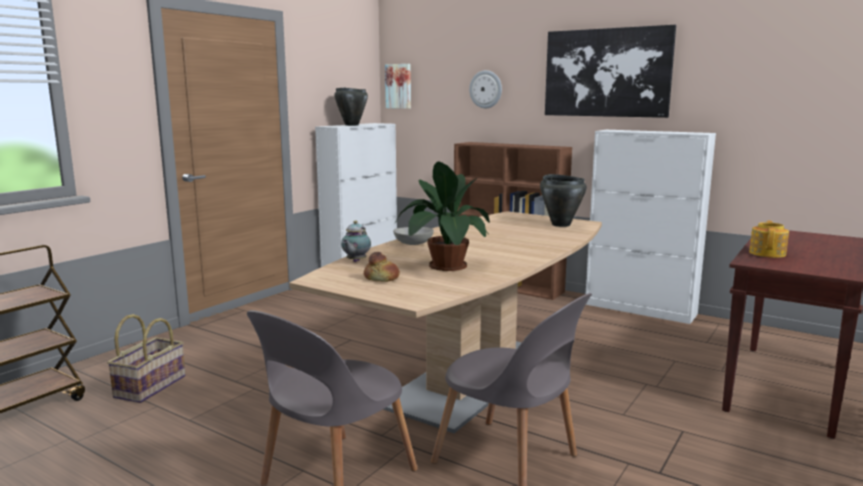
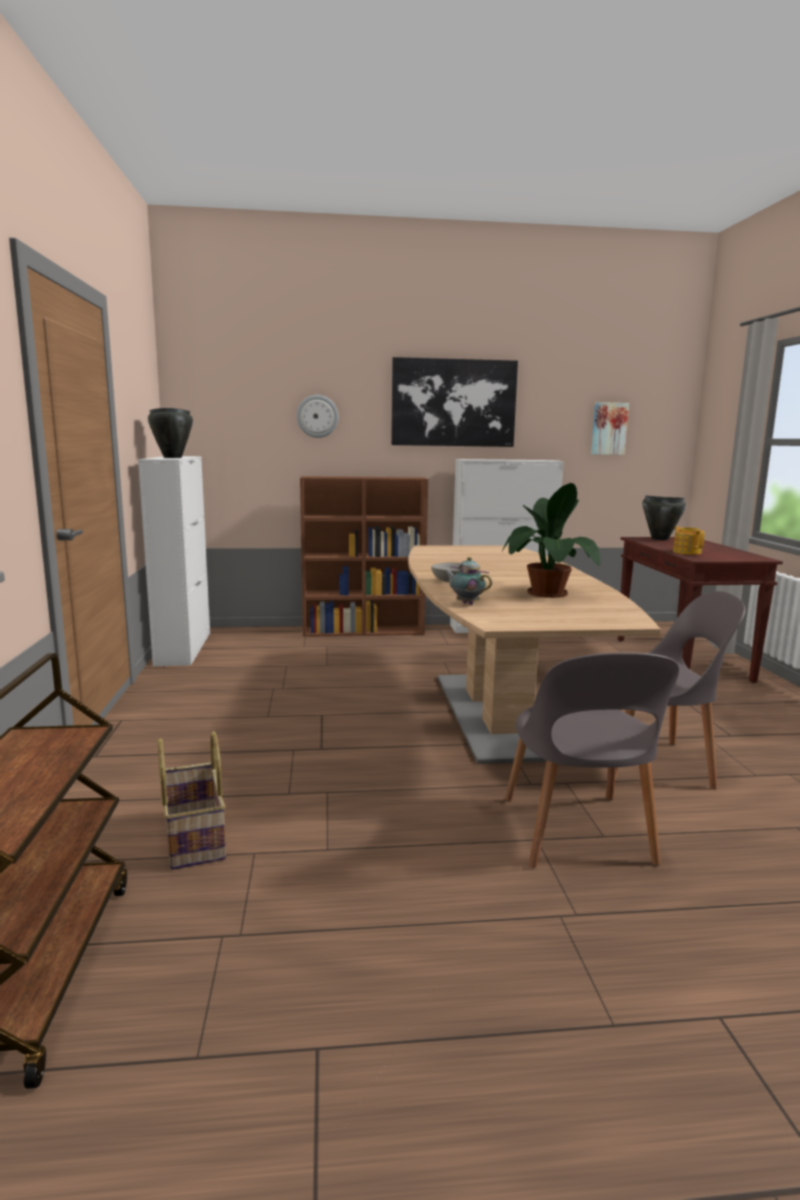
camera: 40 degrees left, 0 degrees up
teapot [341,221,371,262] -> teapot turned 150 degrees clockwise [445,557,492,605]
bread [364,252,400,282] -> none
picture [385,64,411,109] -> picture moved to [591,402,629,455]
black cooking pot [540,174,586,227] -> black cooking pot moved to [642,495,686,541]

